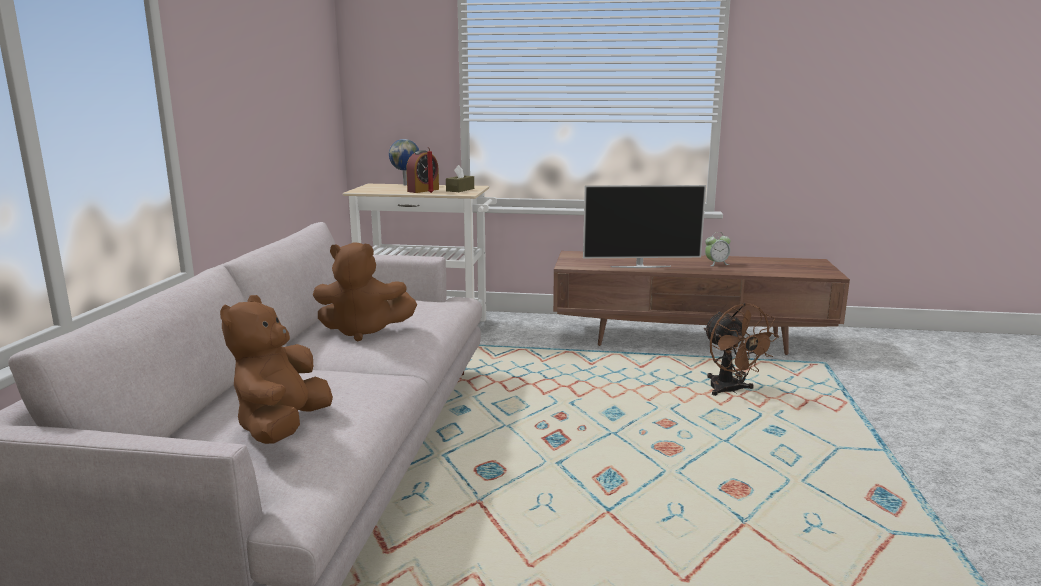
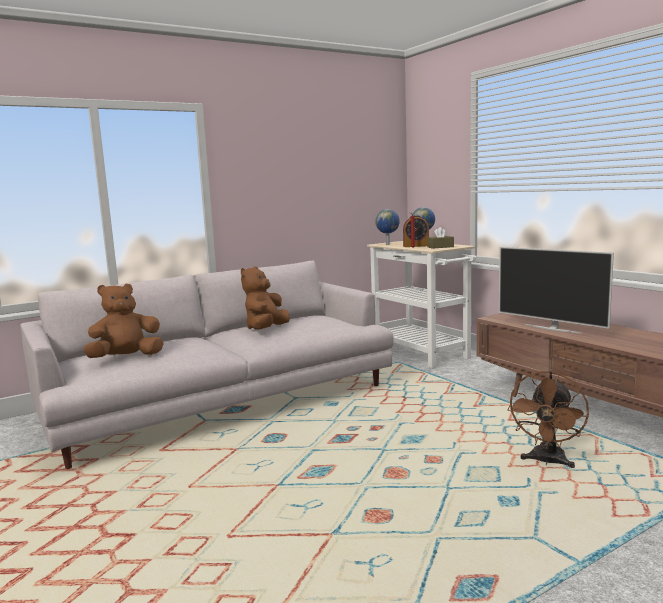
camera: 50 degrees right, 5 degrees down
brown plush toy [313,242,417,342] -> brown plush toy turned 60 degrees clockwise [241,267,290,330]
alarm clock [705,232,731,266] -> none
none -> globe [375,209,400,245]

